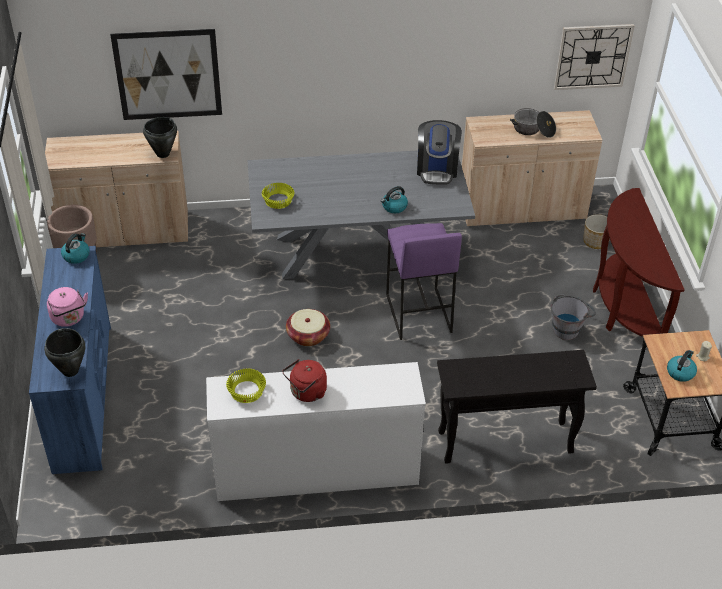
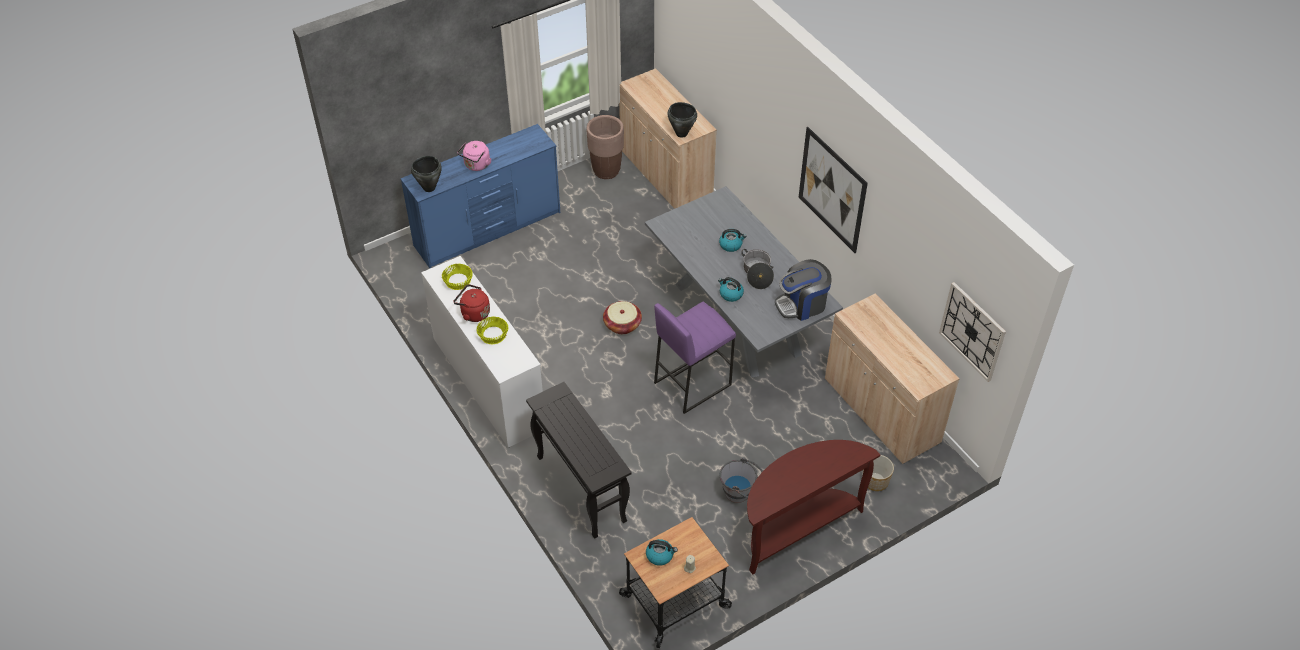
camera: 65 degrees right, 5 degrees up
kettle [61,233,90,264] -> kettle moved to [719,229,746,252]
picture [110,29,222,120] -> picture moved to [799,127,868,253]
yellow bowl [262,183,294,209] -> yellow bowl moved to [476,317,508,344]
cooking pot [510,108,556,138] -> cooking pot moved to [741,249,774,289]

